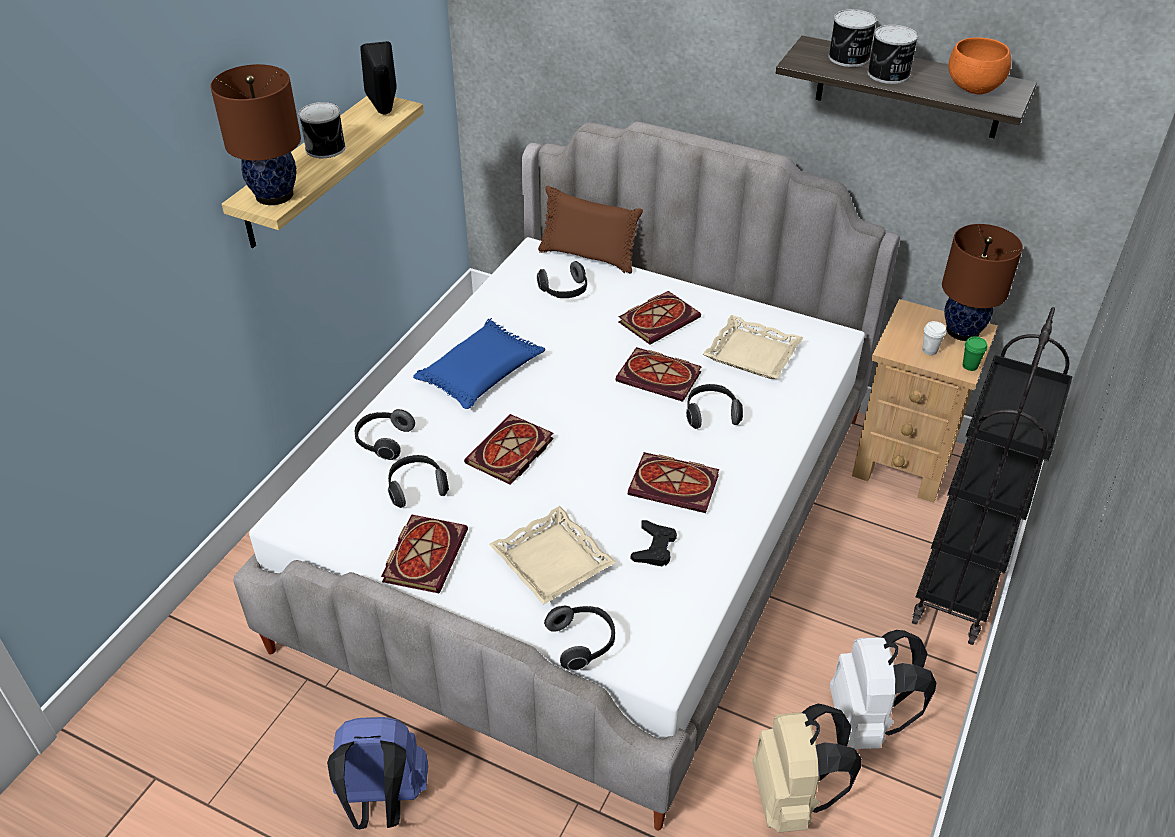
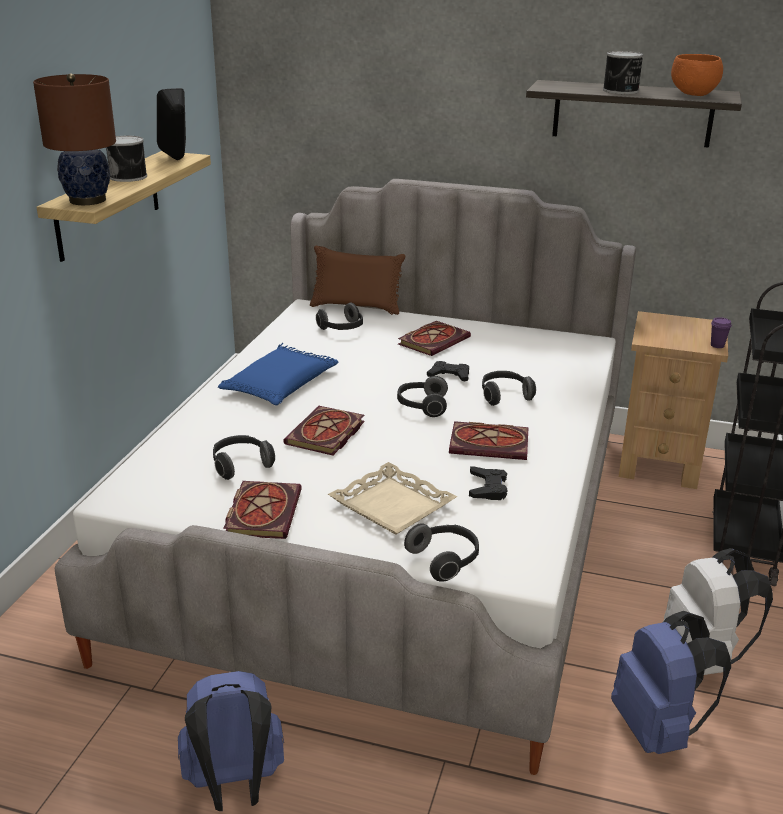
camera: 10 degrees left, 15 degrees down
headphones [355,409,415,460] -> headphones moved to [397,376,448,417]
book [616,347,702,402] -> black game controller [427,361,469,381]
beige tray [703,315,803,379] -> none
beige backpack [752,704,862,833] -> blue backpack [611,611,731,754]
can [828,9,877,67] -> none
white cup [922,321,946,355] -> none
brown table lamp [942,224,1023,341] -> none
green cup [963,336,988,371] -> purple cup [711,317,732,348]

